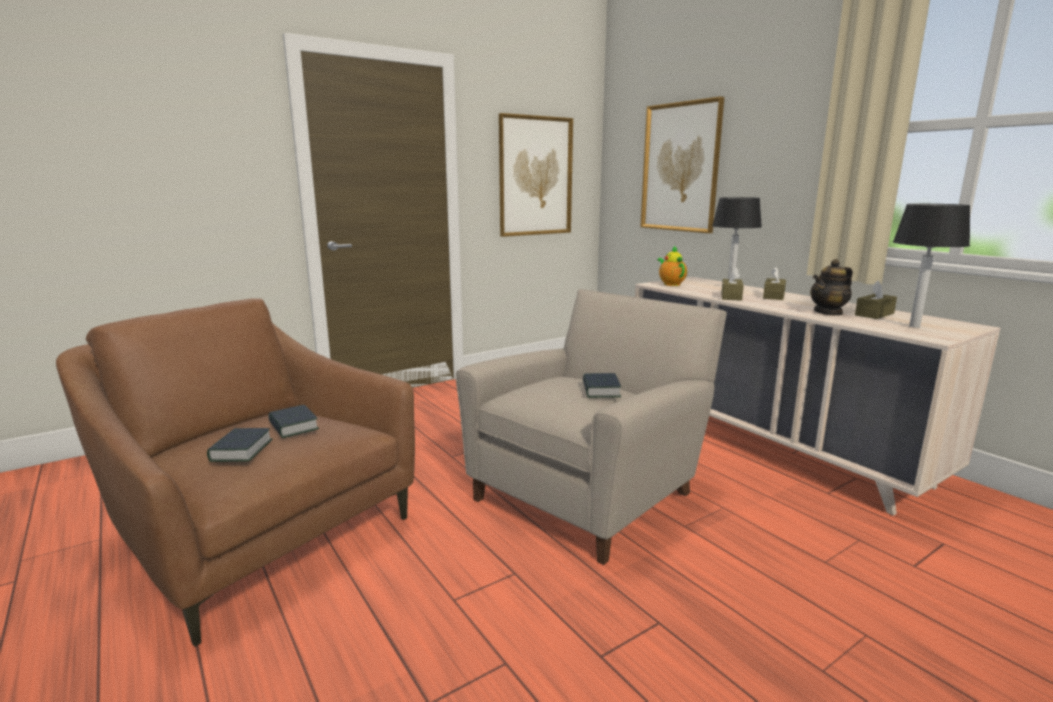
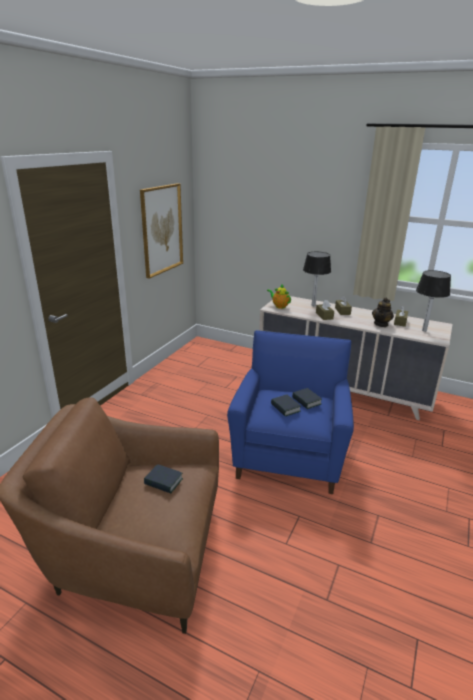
camera: 30 degrees left, 10 degrees up
book [207,428,272,462] -> book moved to [271,395,301,416]
beige armchair [456,289,727,565] -> blue armchair [227,330,354,494]
picture [640,96,724,233] -> none

